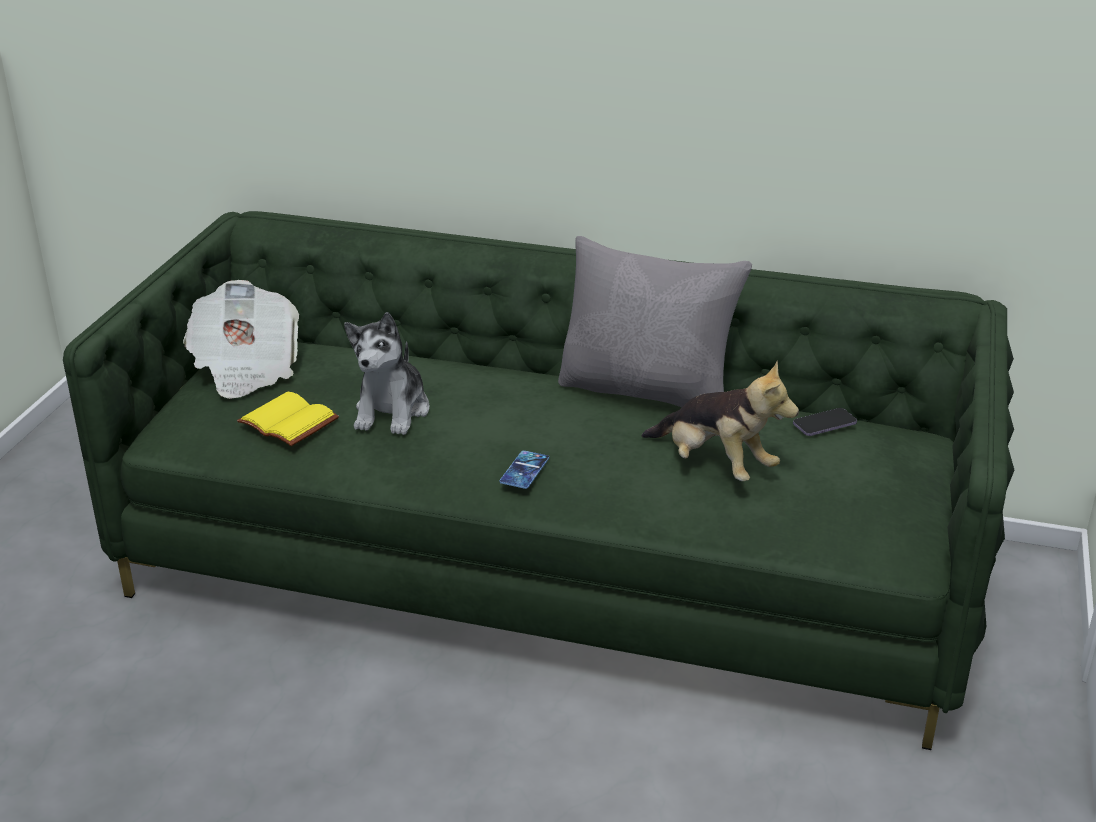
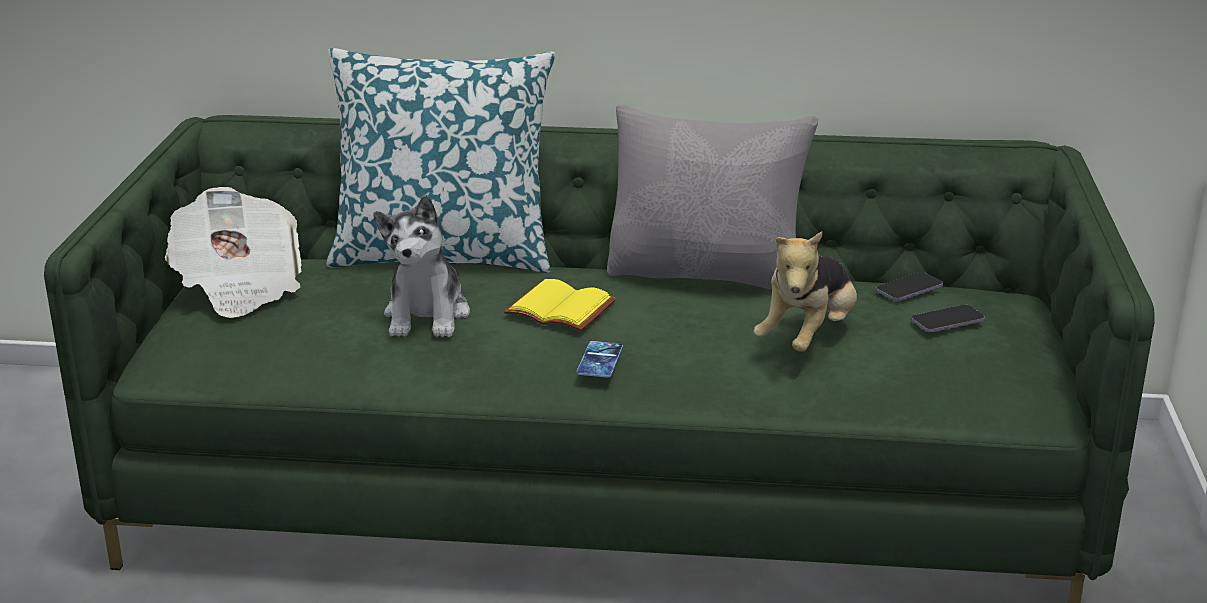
camera: 10 degrees left, 5 degrees down
yellow book [237,391,339,446] -> yellow book moved to [504,279,616,331]
plush toy [641,361,799,481] -> plush toy turned 90 degrees clockwise [753,231,857,352]
none -> pillow [326,48,555,273]
none -> phone [911,305,985,332]

